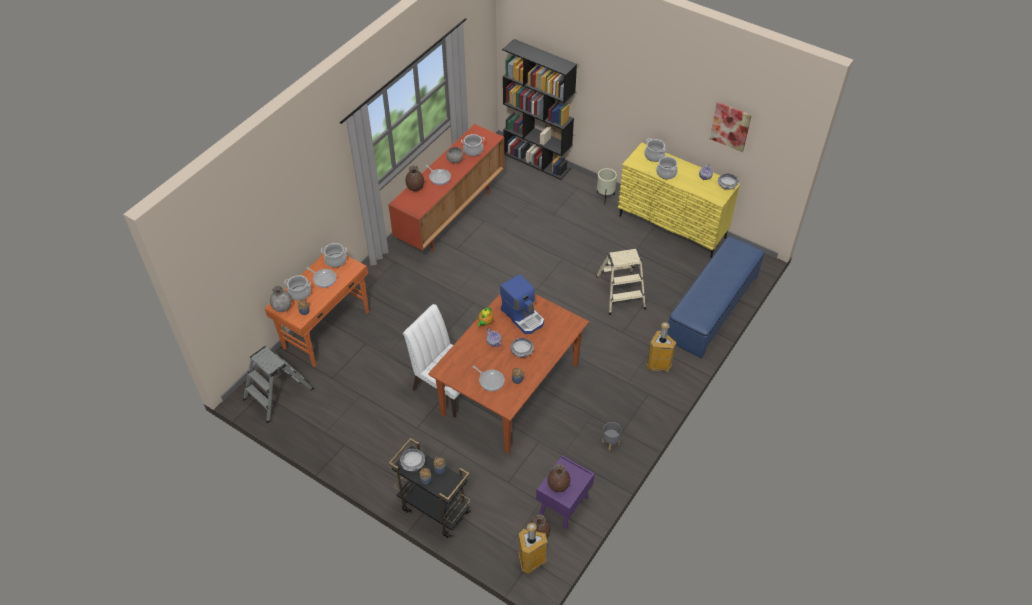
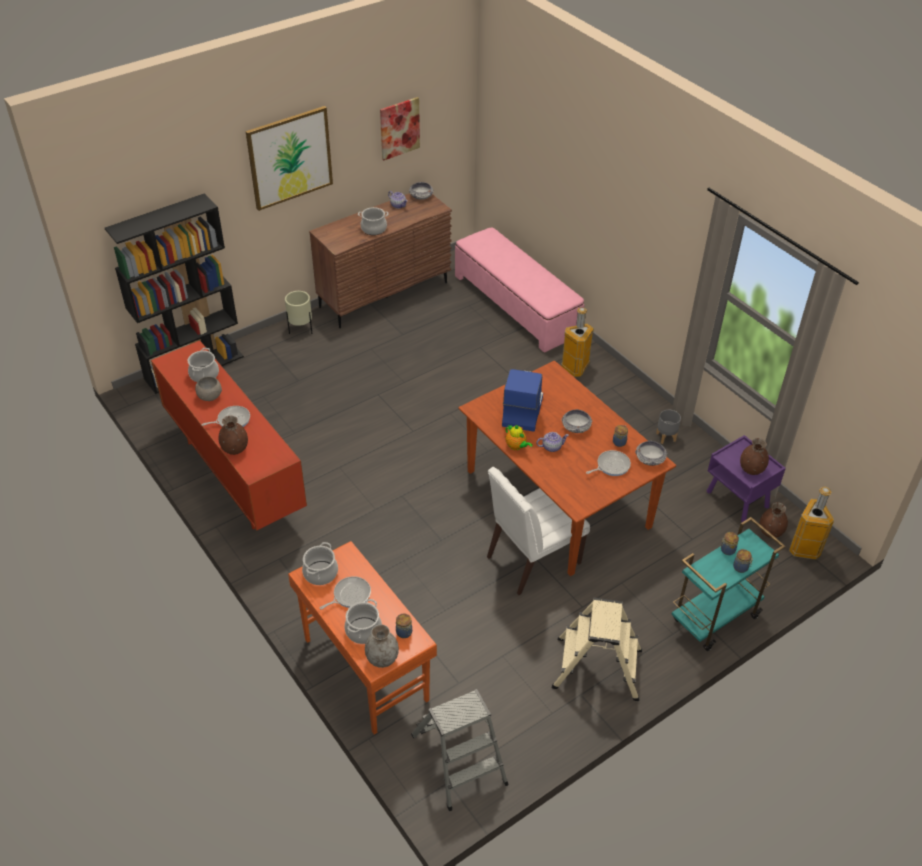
camera: 70 degrees left, 5 degrees down
black cart [388,438,471,538] -> turquoise cart [672,517,786,651]
bowl [400,449,425,471] -> bowl moved to [635,440,668,466]
coffee machine [500,274,544,334] -> coffee machine turned 60 degrees counterclockwise [502,369,543,432]
beige step ladder [596,248,646,315] -> beige step ladder moved to [552,597,642,701]
yellow dresser [618,142,740,258] -> brown dresser [309,193,452,329]
cooking pot [644,138,665,162] -> none
blue bench [667,236,764,358] -> pink bench [455,227,584,353]
none -> picture [246,106,333,211]

